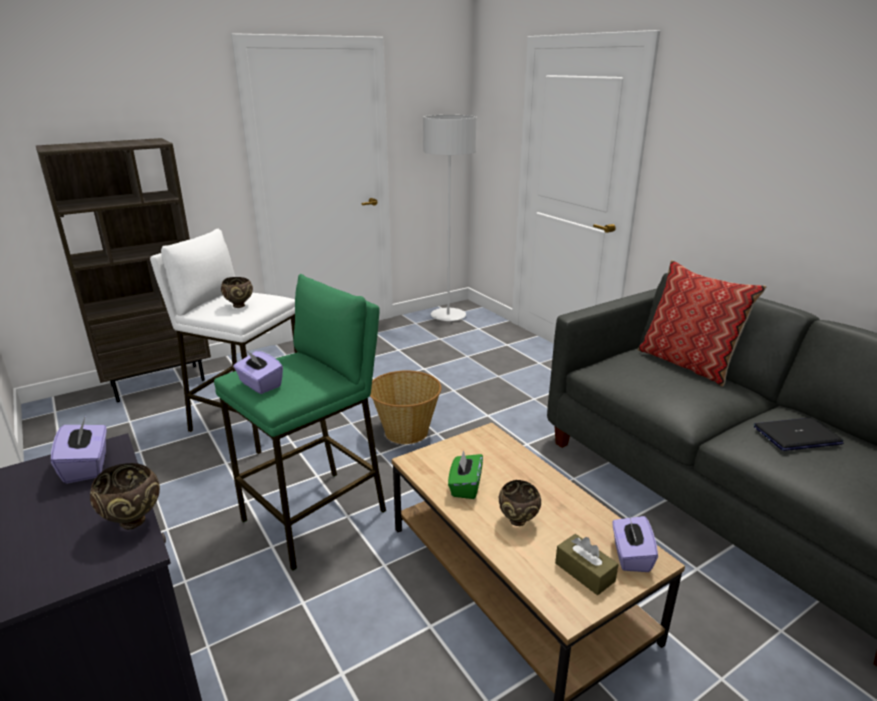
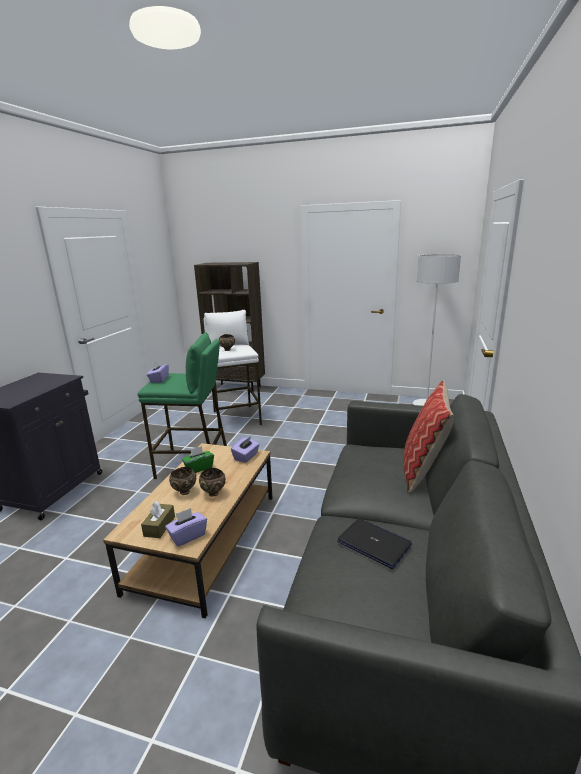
camera: 50 degrees right, 5 degrees down
purple tissue box [51,416,107,484] -> purple tissue box moved to [231,437,260,463]
brown bowl [90,463,160,530] -> brown bowl moved to [199,468,226,497]
basket [370,371,441,444] -> none

